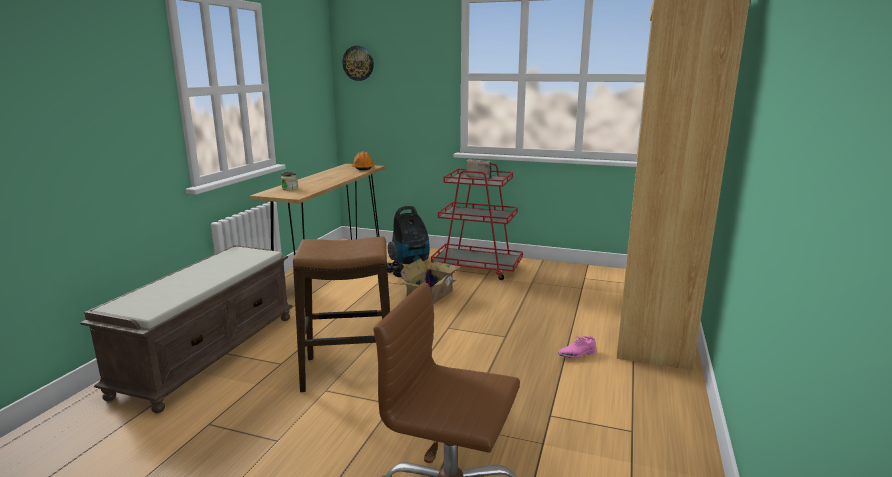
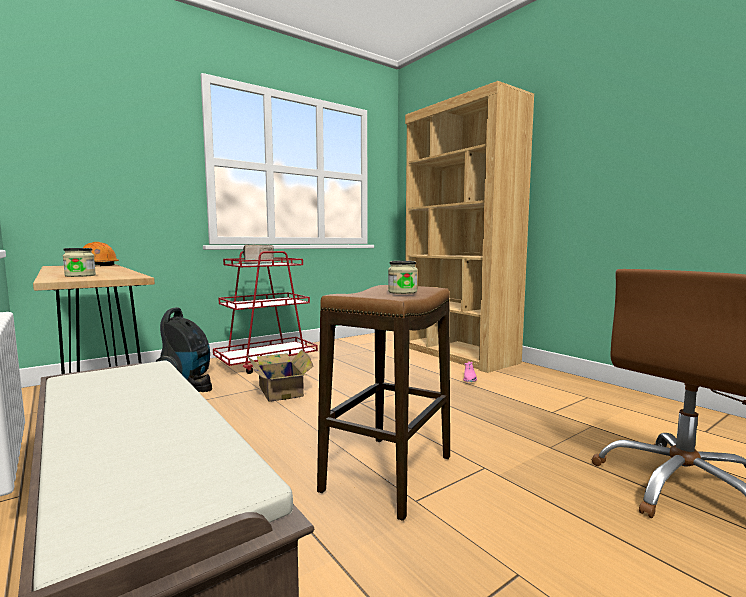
camera: 55 degrees left, 10 degrees down
wall clock [342,46,374,81] -> none
none -> jar [388,261,418,294]

